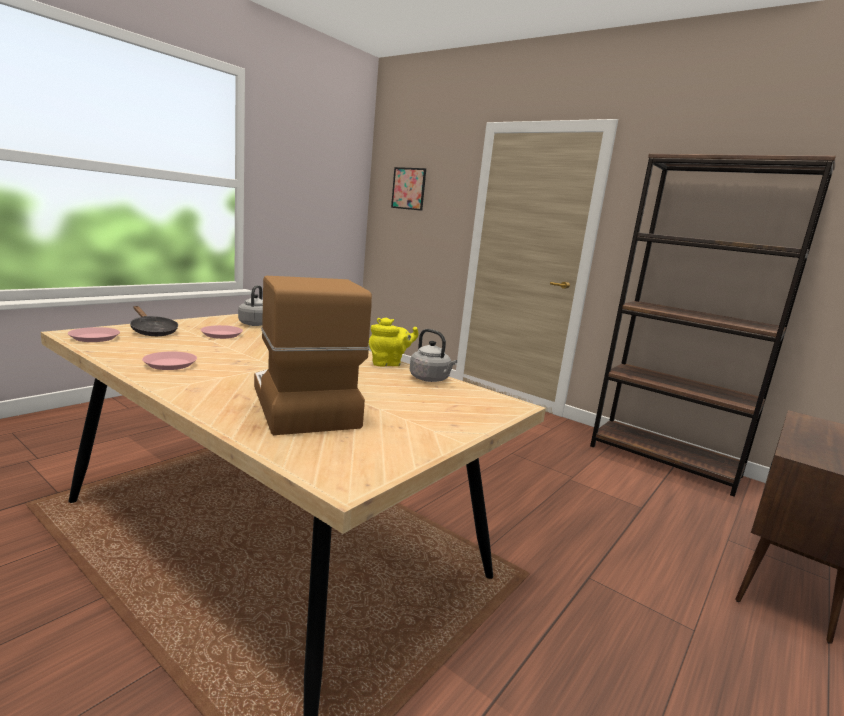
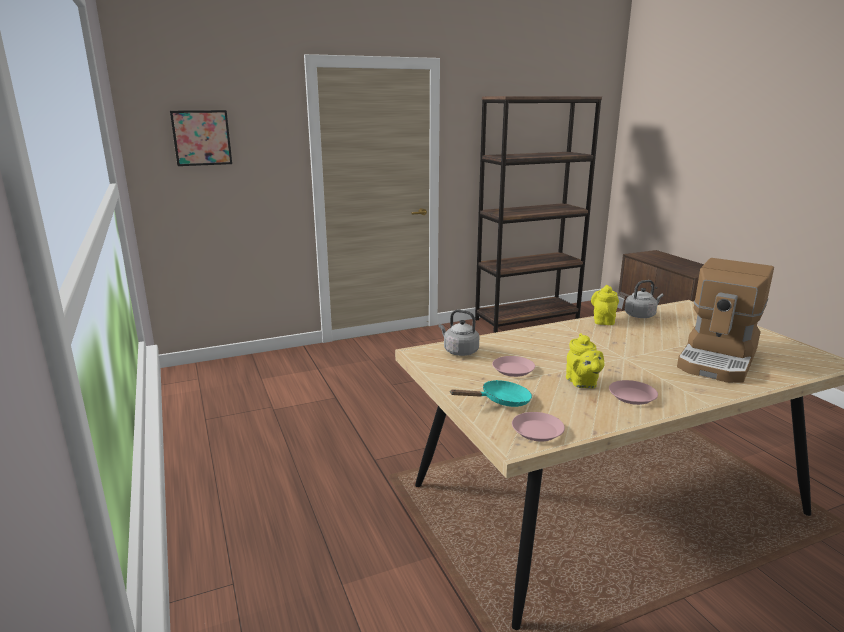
camera: 60 degrees left, 5 degrees up
black frying pan [130,306,178,336] -> turquoise frying pan [451,380,532,407]
coffee machine [254,276,372,435] -> coffee machine turned 60 degrees counterclockwise [677,258,774,383]
none -> yellow teapot [566,333,605,388]

